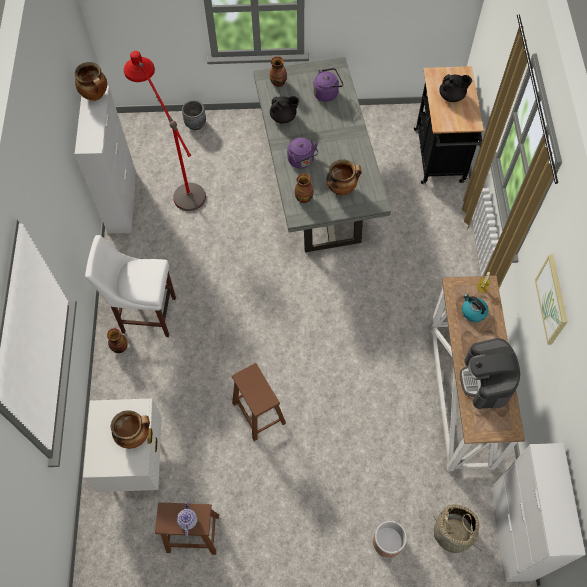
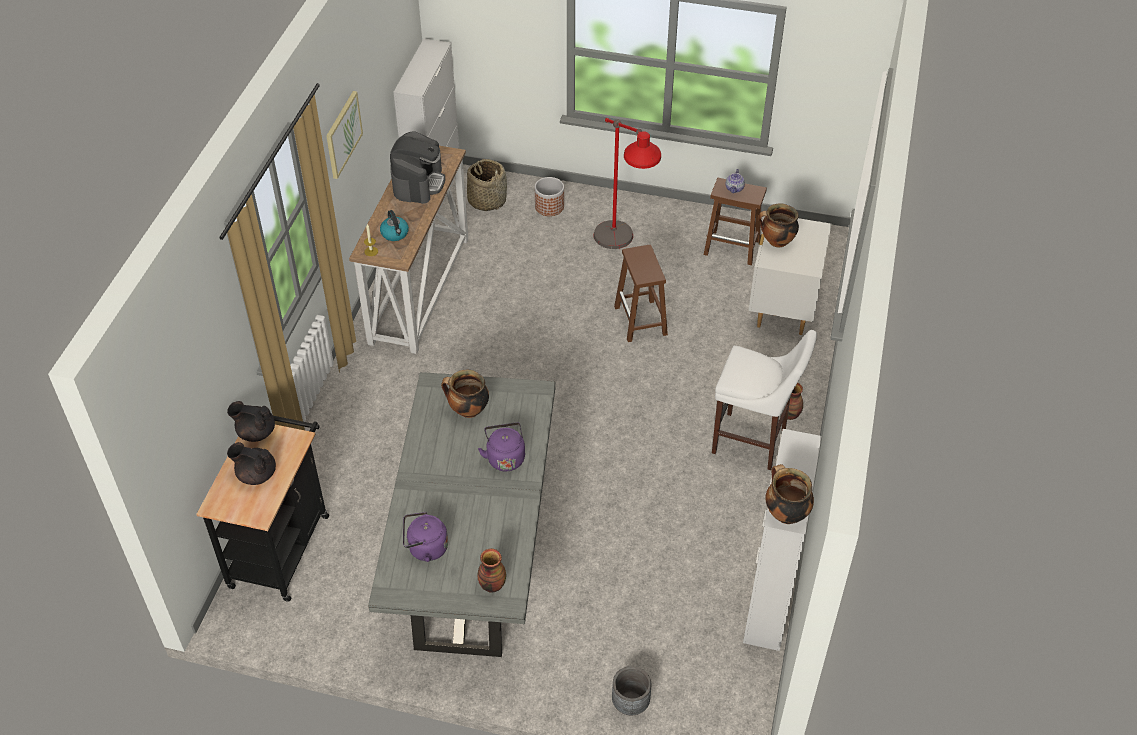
camera: 165 degrees left, 15 degrees down
red floor lamp [124,51,206,211] -> red floor lamp moved to [594,118,661,249]
black teapot [270,96,299,123] -> black teapot moved to [227,401,275,442]
vase [295,174,314,203] -> none

